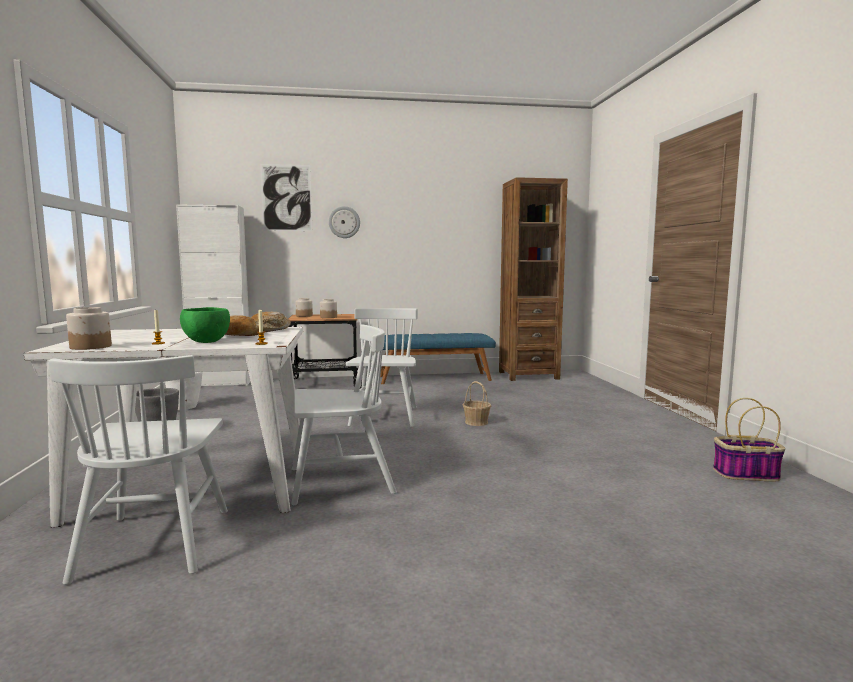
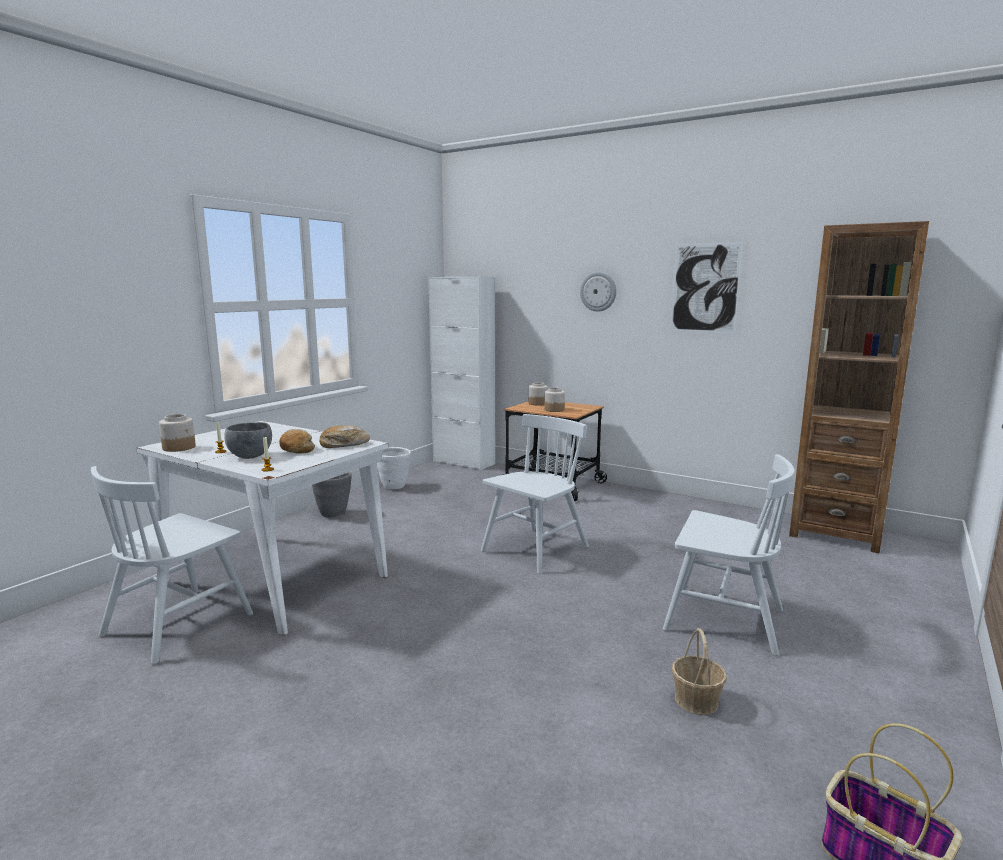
camera: 40 degrees right, 5 degrees up
green bowl [180,307,230,343] -> grey bowl [224,422,272,459]
picture [260,164,312,231] -> picture moved to [670,242,743,333]
white chair [291,325,397,505] -> white chair moved to [663,454,794,656]
blue bench [380,333,496,384] -> none
basket [463,381,491,426] -> basket moved to [672,628,727,715]

